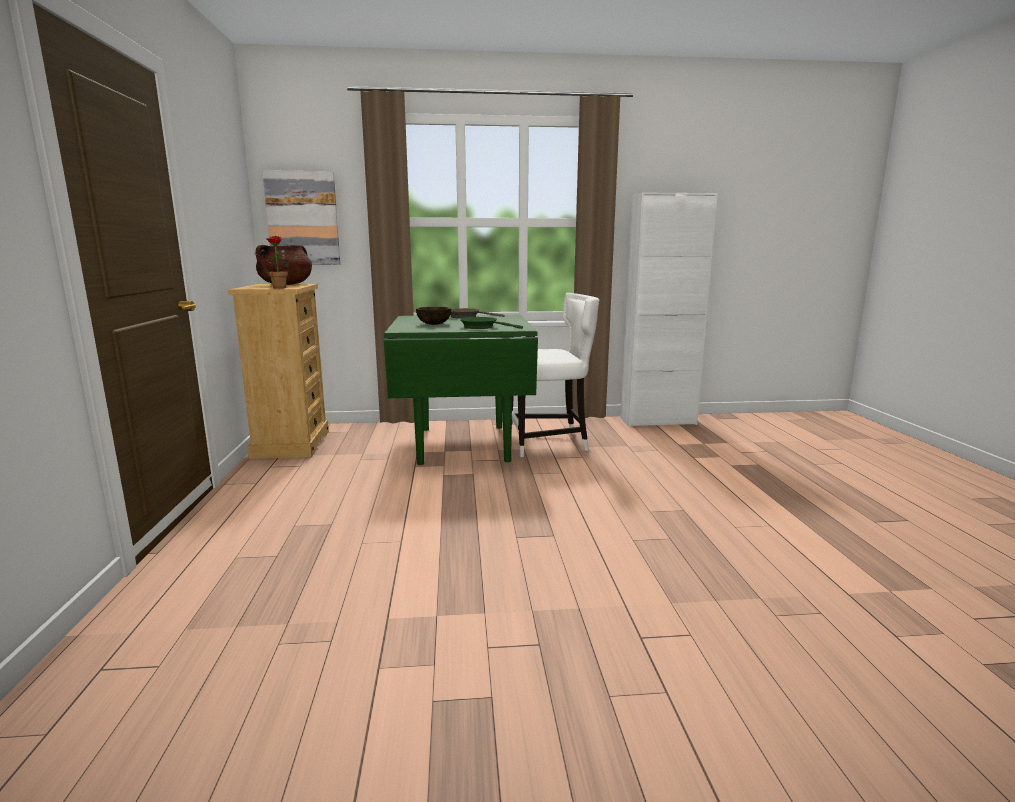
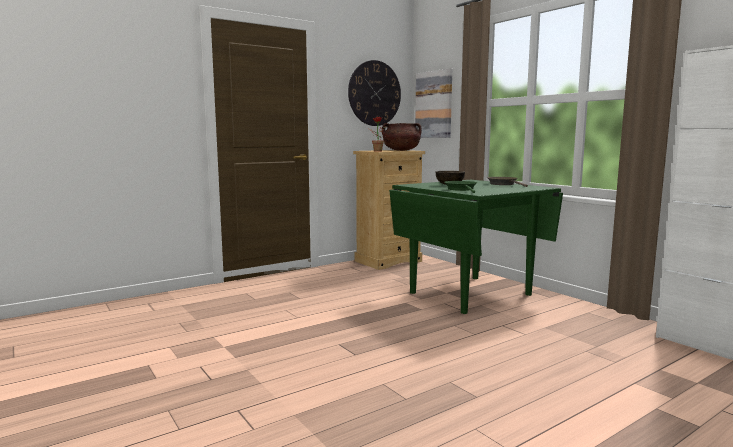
camera: 60 degrees right, 5 degrees down
white chair [512,293,599,457] -> none
none -> wall clock [348,60,401,126]

